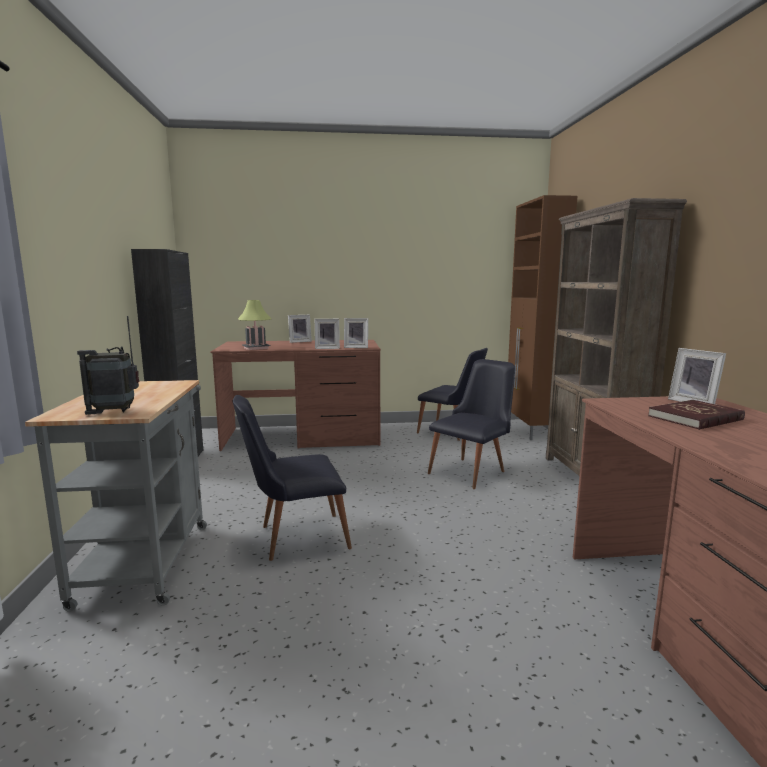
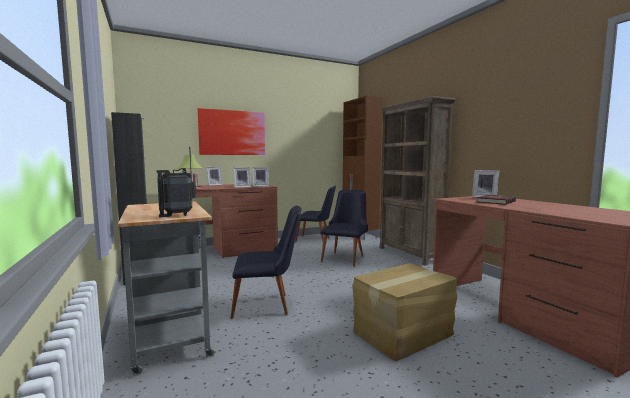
camera: 20 degrees left, 5 degrees down
black chair [232,395,352,561] -> black chair turned 150 degrees counterclockwise [231,206,302,319]
none -> picture [198,108,265,155]
none -> cardboard box [352,263,457,361]

